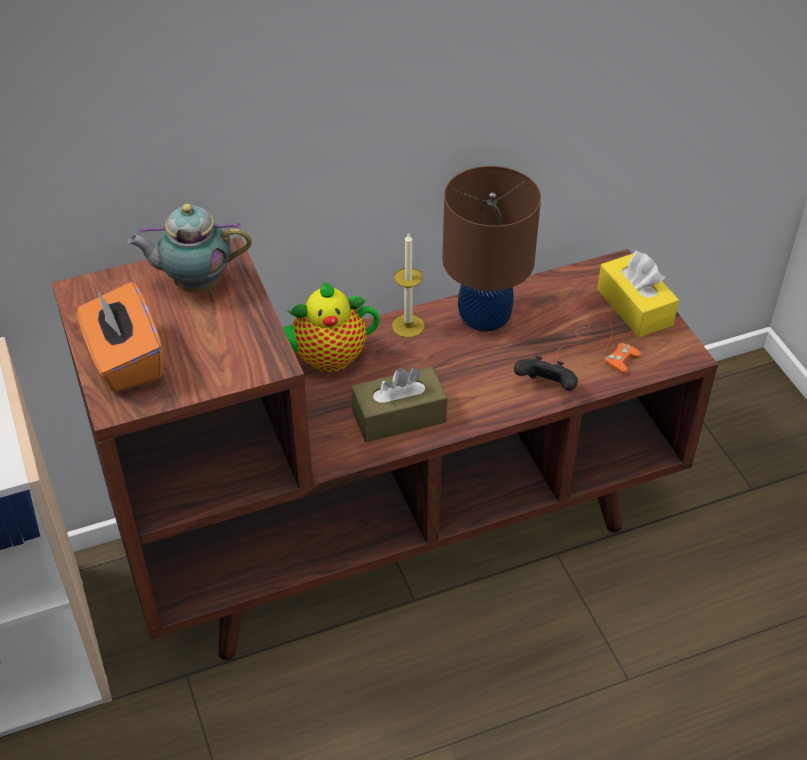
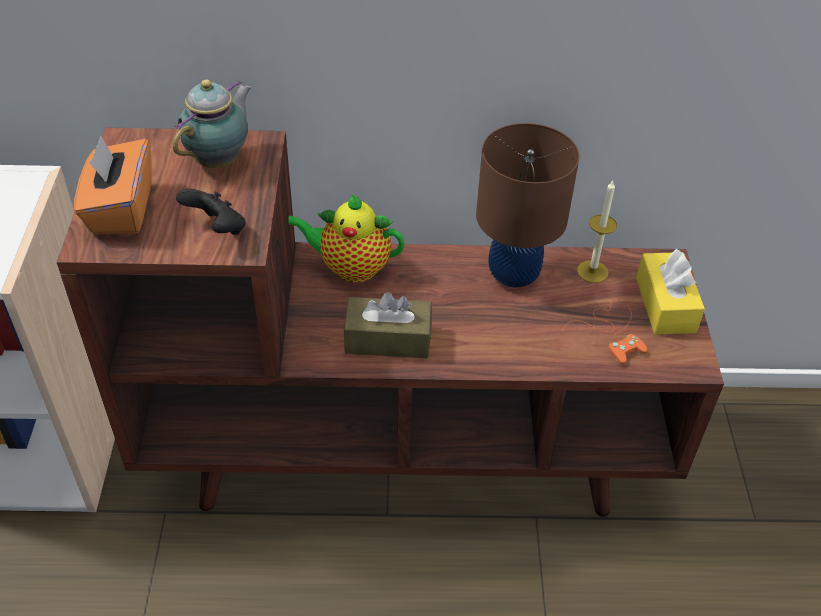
camera: 20 degrees right, 0 degrees up
teapot [127,204,252,292] -> teapot turned 105 degrees clockwise [173,79,252,168]
candle [392,232,424,338] -> candle moved to [577,180,617,283]
black game controller [514,356,578,391] -> black game controller moved to [176,189,246,235]

